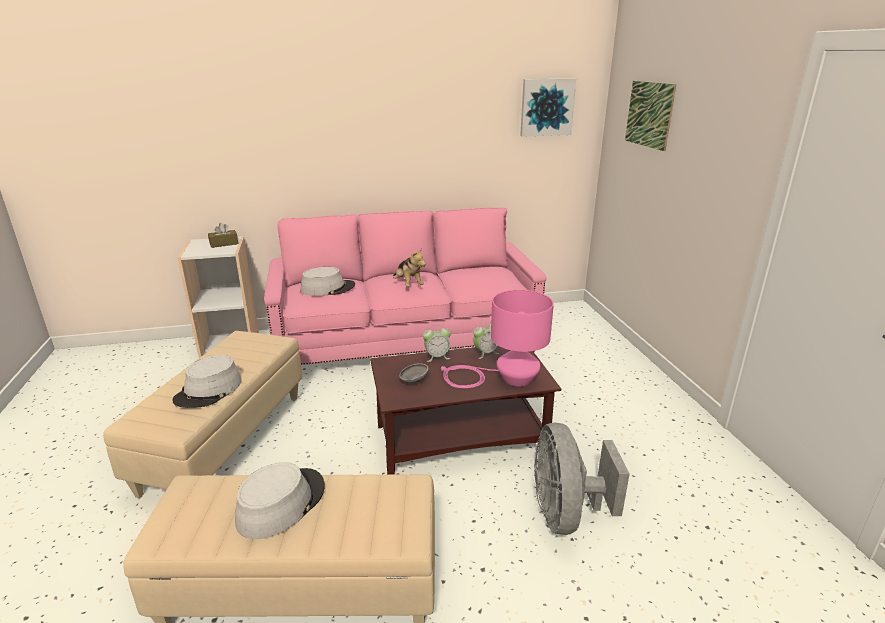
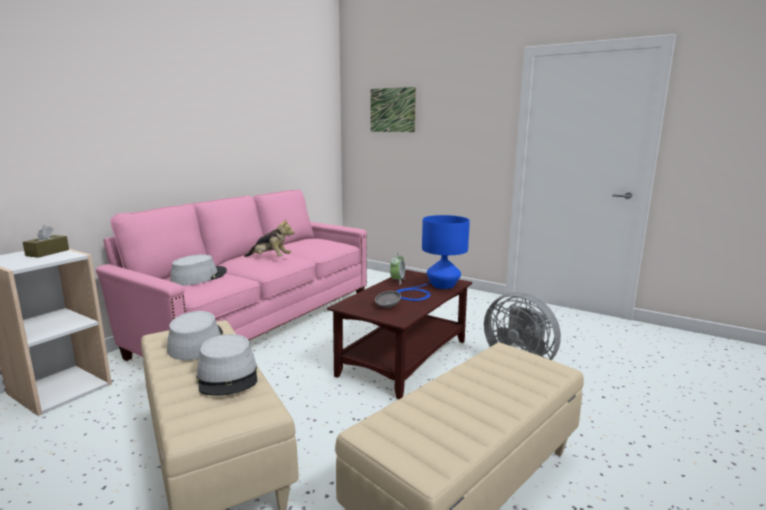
camera: 45 degrees left, 10 degrees down
grey hat [235,462,325,539] -> grey hat moved to [167,311,223,360]
alarm clock [423,325,451,362] -> none
pink table lamp [441,290,554,388] -> blue table lamp [397,215,470,301]
picture [520,79,576,137] -> none

